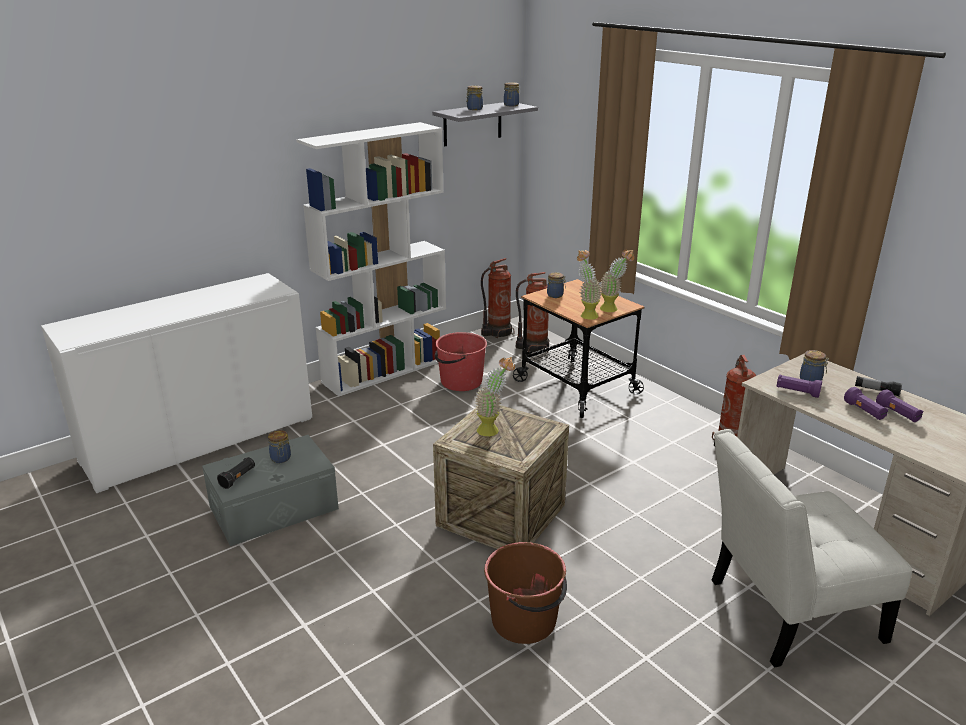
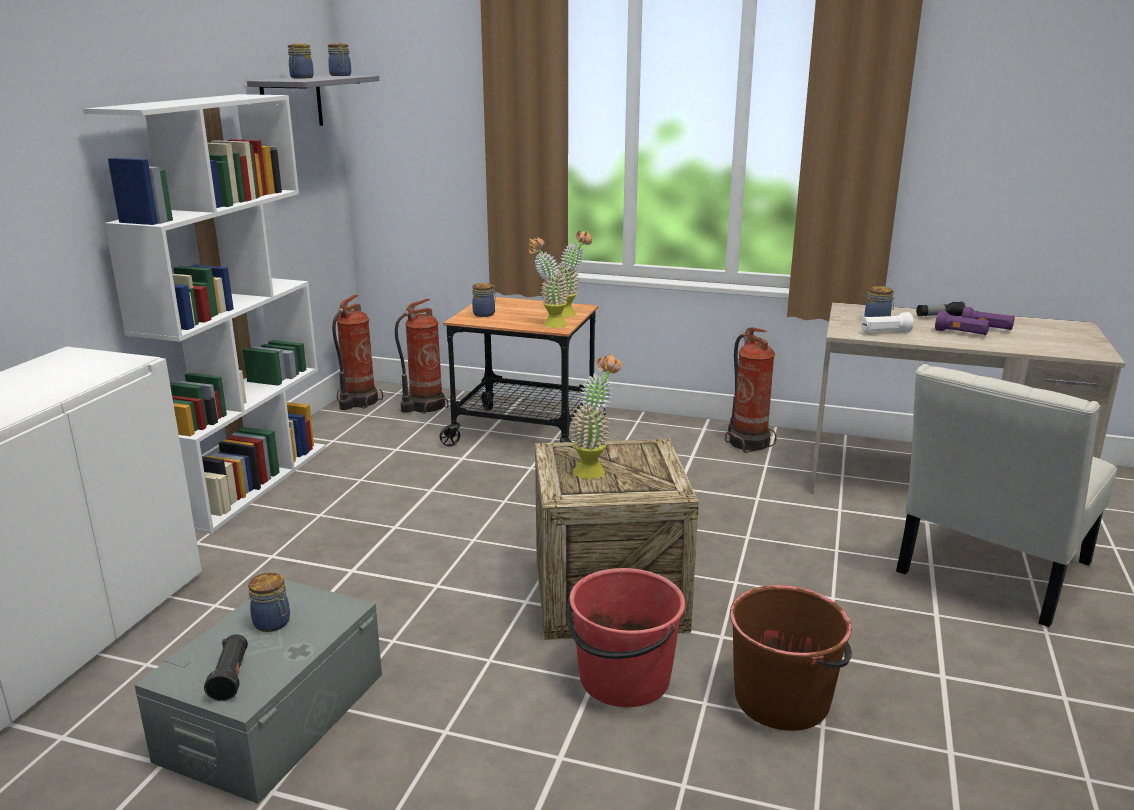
camera: 35 degrees left, 5 degrees down
red bucket [435,332,487,391] -> red bucket moved to [566,568,686,707]
purple flashlight [777,375,822,398] -> white flashlight [861,312,914,333]

